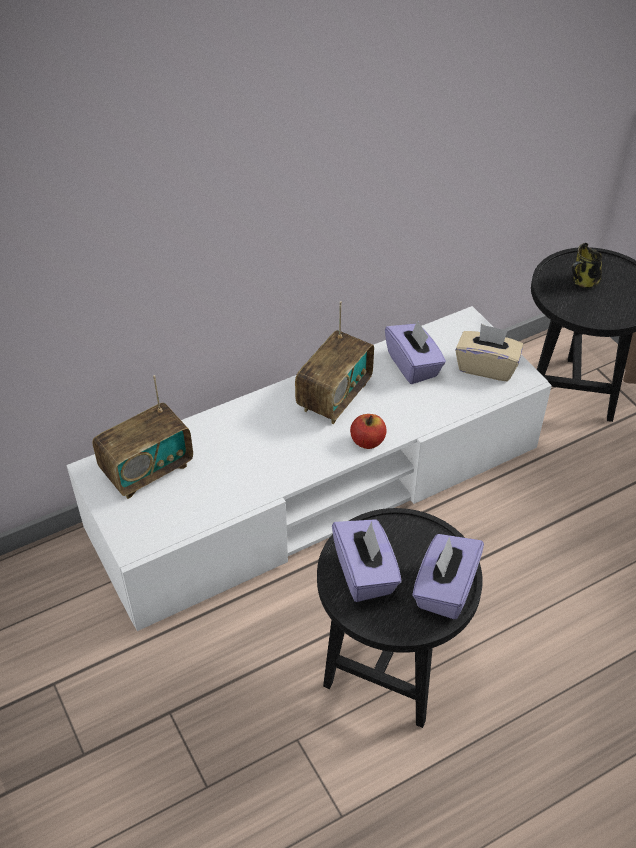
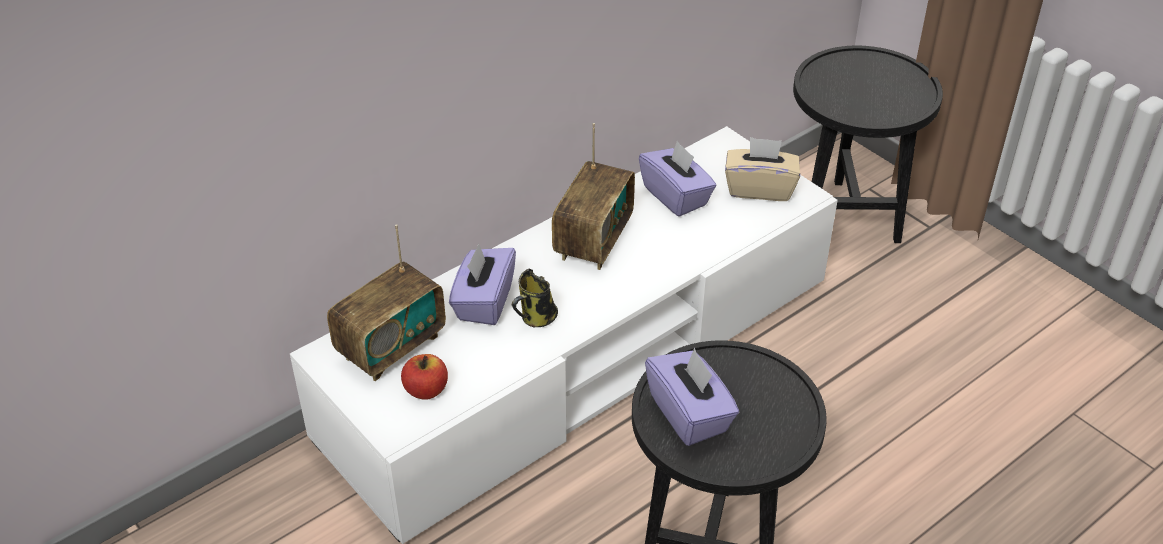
camera: 10 degrees left, 5 degrees down
apple [350,414,386,449] -> apple moved to [401,354,448,400]
purple tissue box [412,534,484,619] -> purple tissue box moved to [449,244,516,325]
mug [571,243,602,288] -> mug moved to [512,268,558,328]

